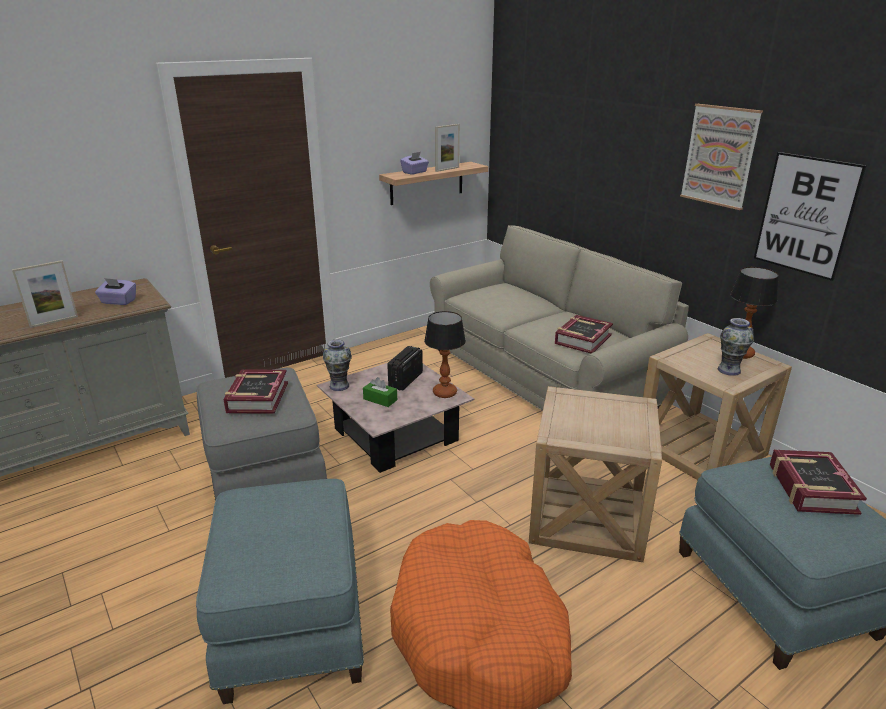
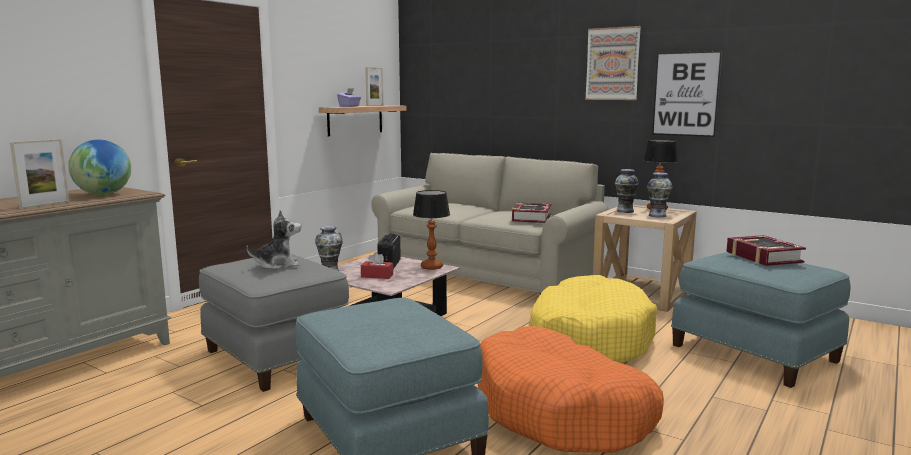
camera: 20 degrees left, 15 degrees down
purple tissue box [95,278,136,305] -> globe [68,140,131,195]
book [223,369,288,414] -> plush toy [247,210,301,269]
green tissue box [363,377,397,407] -> red tissue box [361,252,393,279]
beige side table [529,386,662,562] -> yellow dog bed [528,275,657,362]
none -> vase [615,169,639,213]

